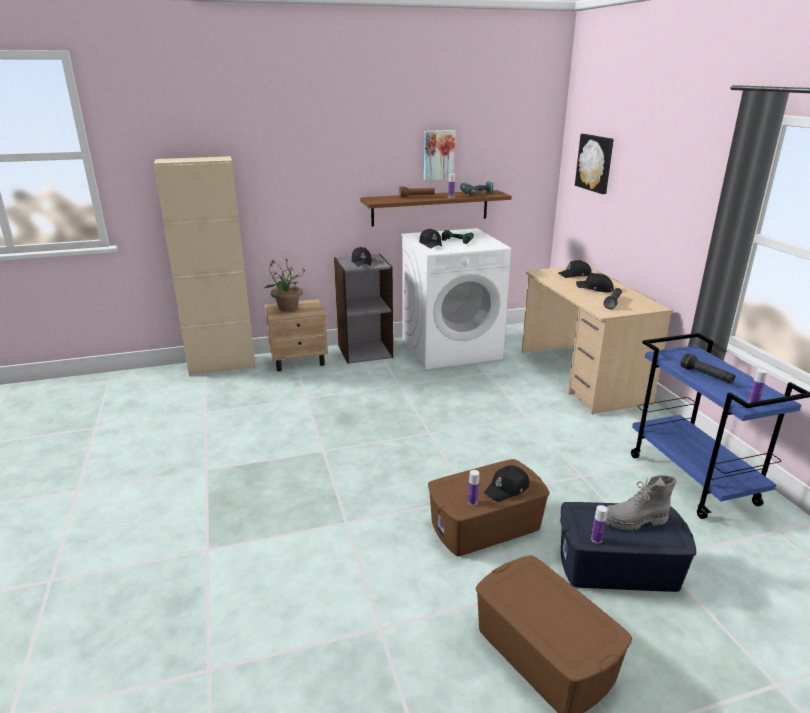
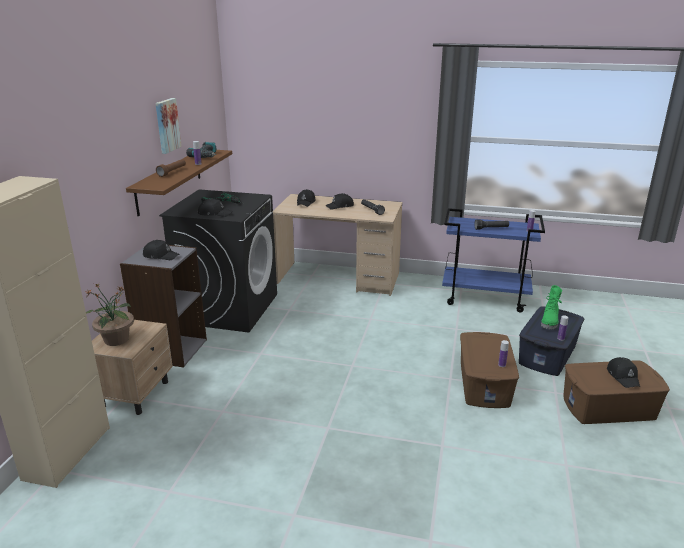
camera: 60 degrees left, 0 degrees up
white washing machine [402,228,511,369] -> black washing machine [159,189,277,333]
black cap [484,465,529,502] -> black cap moved to [607,357,640,388]
picture [575,134,614,194] -> none
grey boot [605,475,677,531] -> green boot [541,285,562,330]

